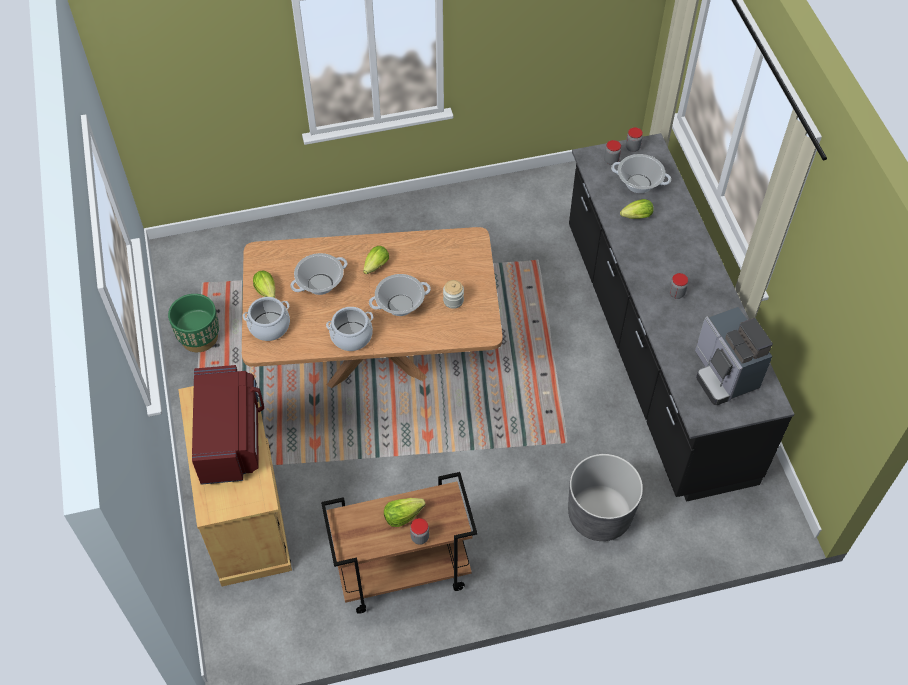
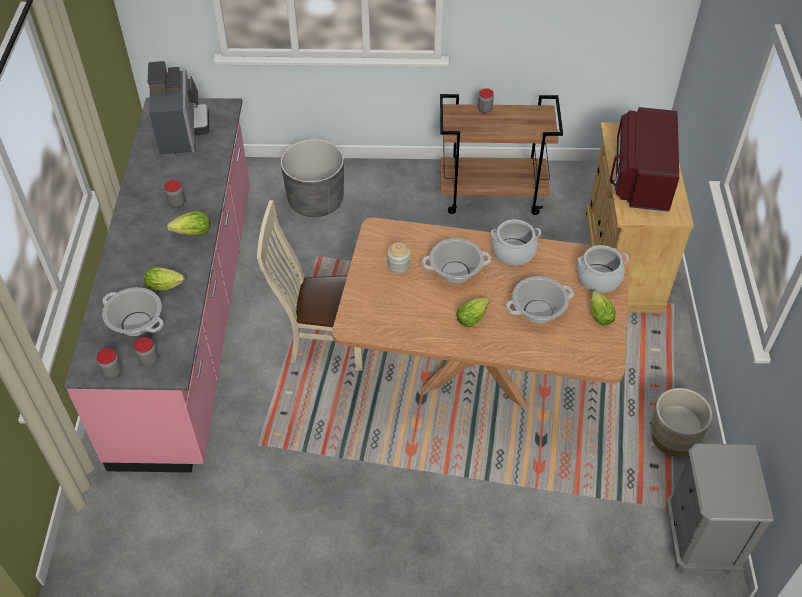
camera: 165 degrees left, 5 degrees down
green planter [168,294,219,352] -> beige planter [651,388,712,456]
lettuce [384,498,426,527] -> lettuce moved to [167,211,210,236]
black counter [569,133,794,502] -> pink counter [64,98,250,473]
none -> beige chair [257,200,363,371]
none -> grey nightstand [666,443,773,575]

